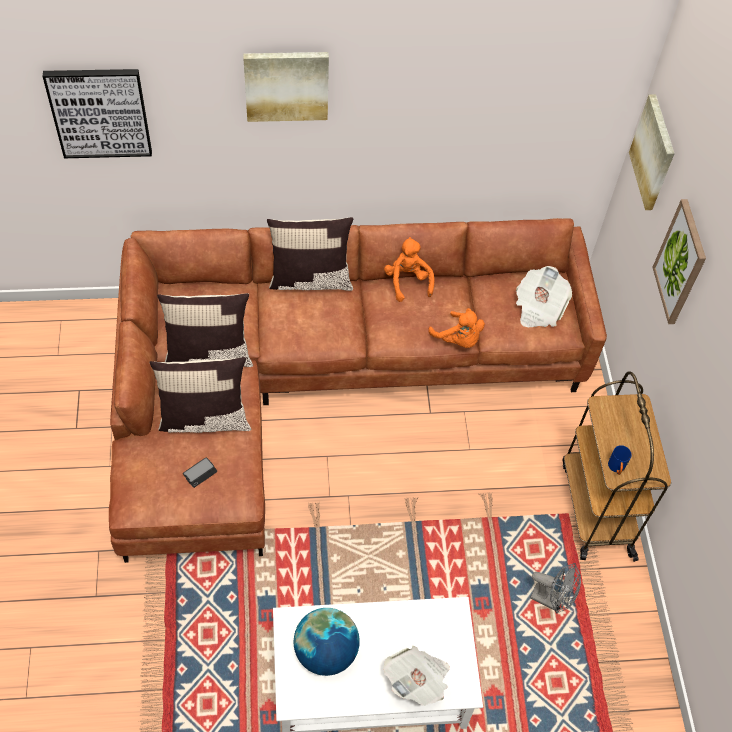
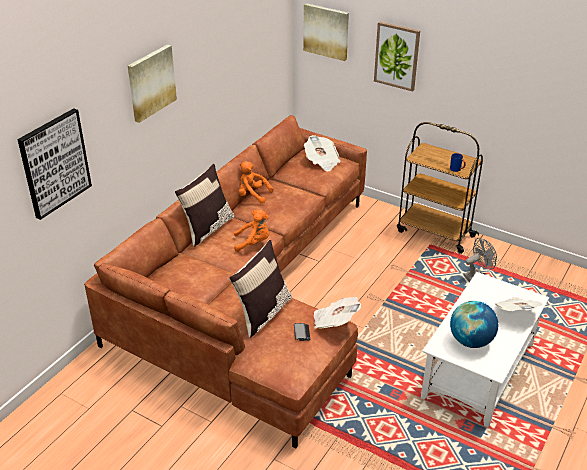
camera: 50 degrees left, 20 degrees down
pillow [157,293,253,367] -> none
orange plush toy [428,308,485,348] -> orange plush toy moved to [234,209,269,252]
none -> newspaper [314,297,361,329]

